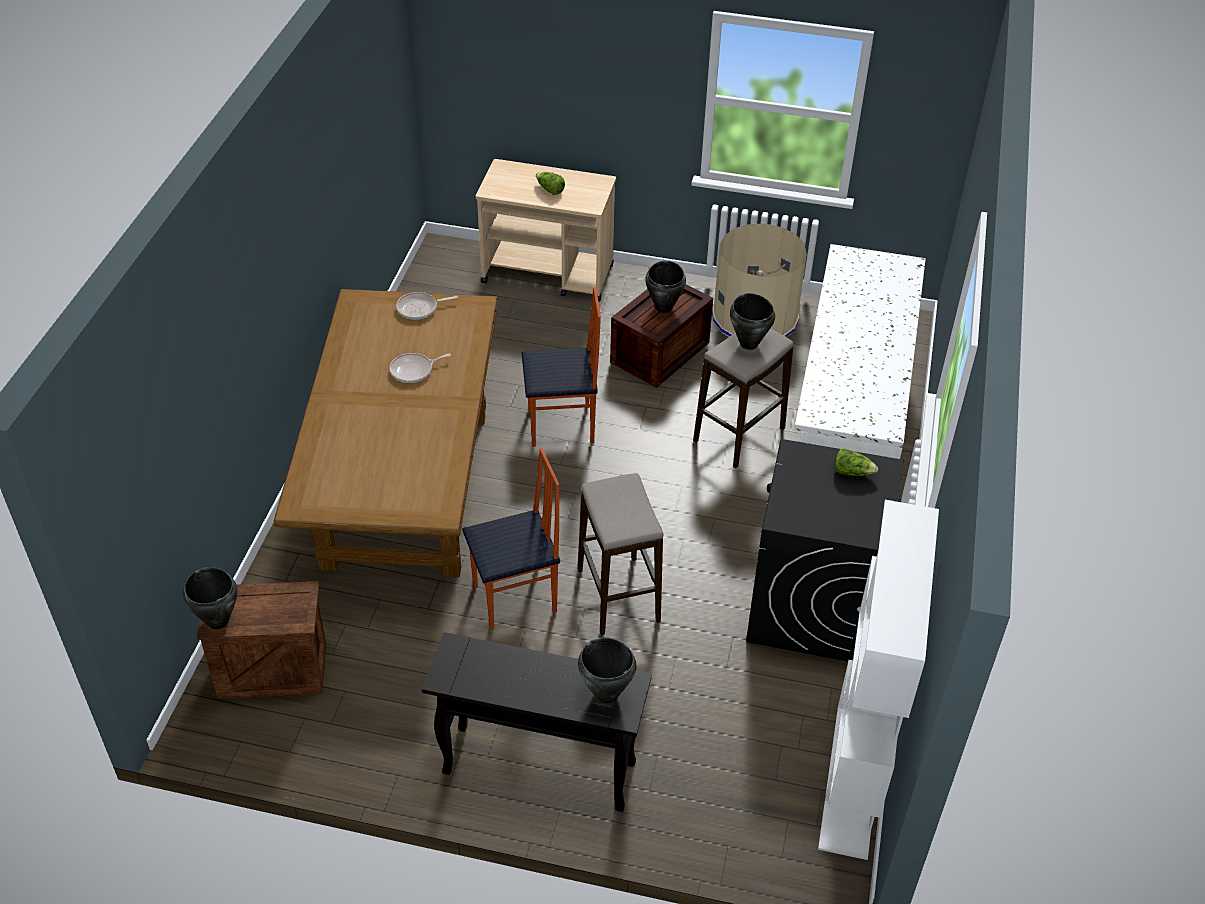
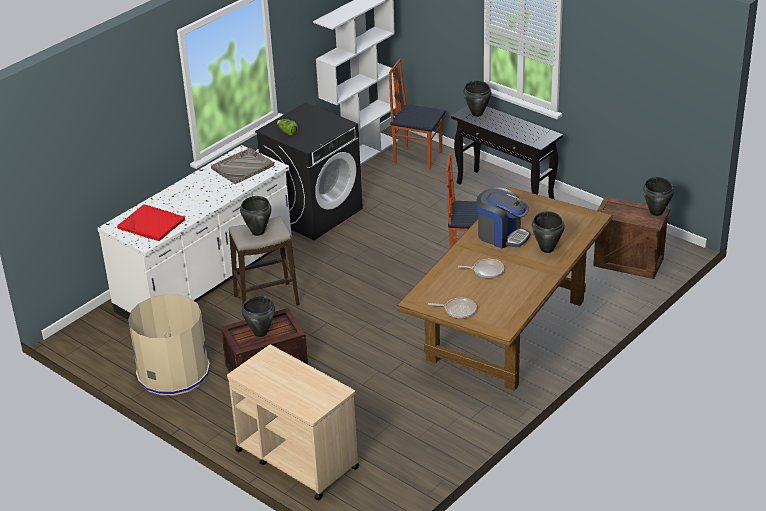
camera: 150 degrees left, 10 degrees down
chair [522,287,601,447] -> chair moved to [389,59,445,169]
lettuce [536,172,565,195] -> none
stool [577,473,663,635] -> none
none -> red tray [117,204,185,241]
none -> grey tray [211,148,274,184]
none -> coffee machine [476,187,531,248]
none -> black cooking pot [532,211,565,253]

